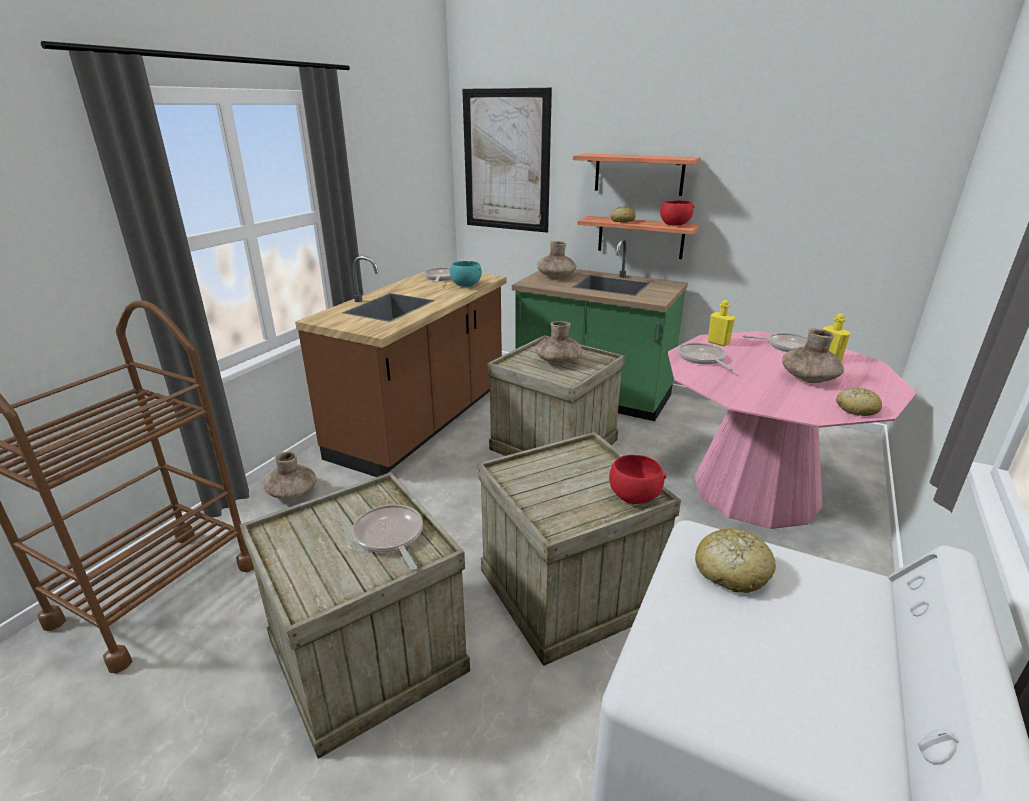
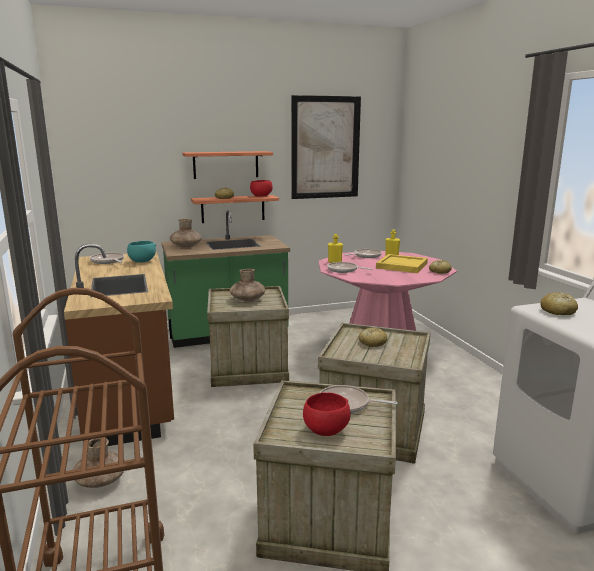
camera: 45 degrees left, 10 degrees down
picture [462,88,552,233] -> picture moved to [291,95,361,199]
red bowl [609,455,667,504] -> red bowl moved to [303,393,351,436]
brown vase [782,328,844,383] -> yellow tray [376,254,428,273]
none -> bread [359,327,388,347]

